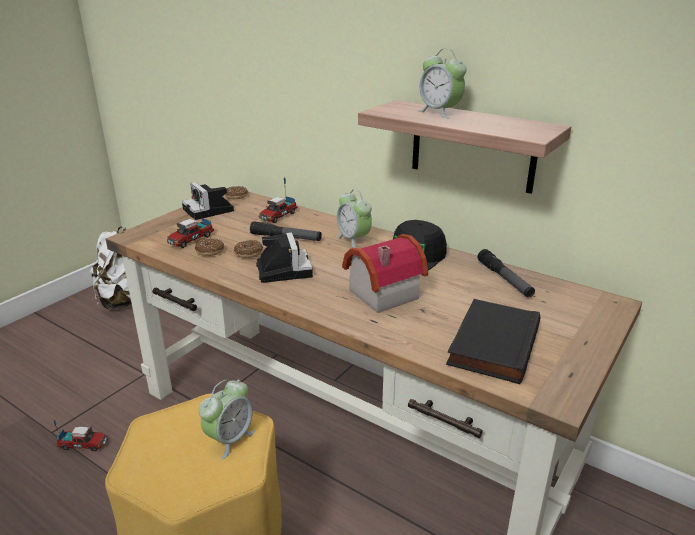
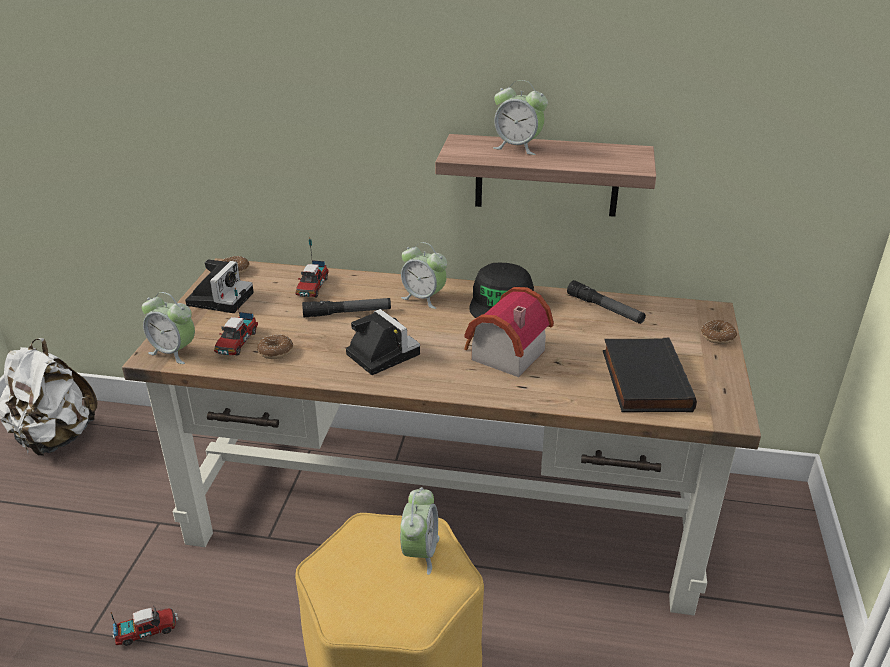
camera: 25 degrees left, 5 degrees up
camera [182,182,234,220] -> camera turned 105 degrees counterclockwise [185,260,254,313]
donut [234,240,263,258] -> donut moved to [701,320,737,344]
none -> alarm clock [142,292,195,364]

